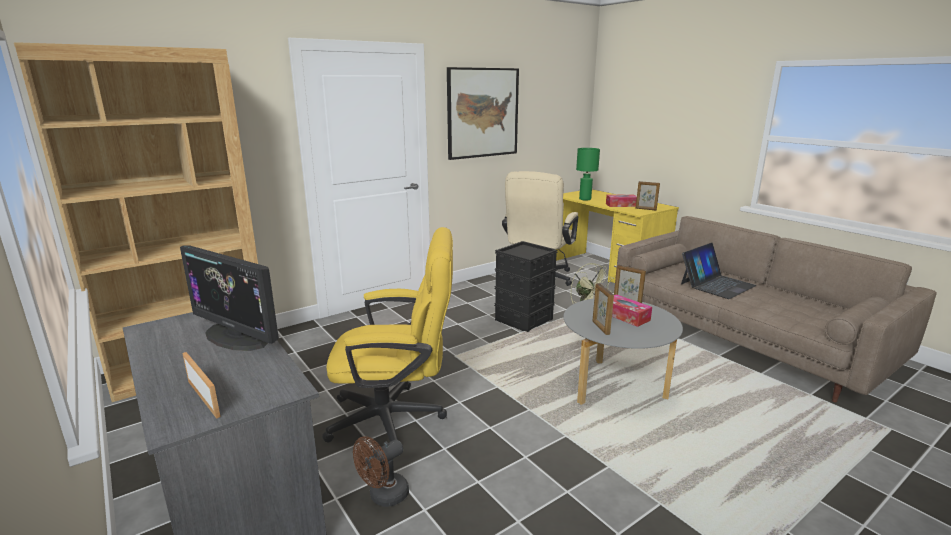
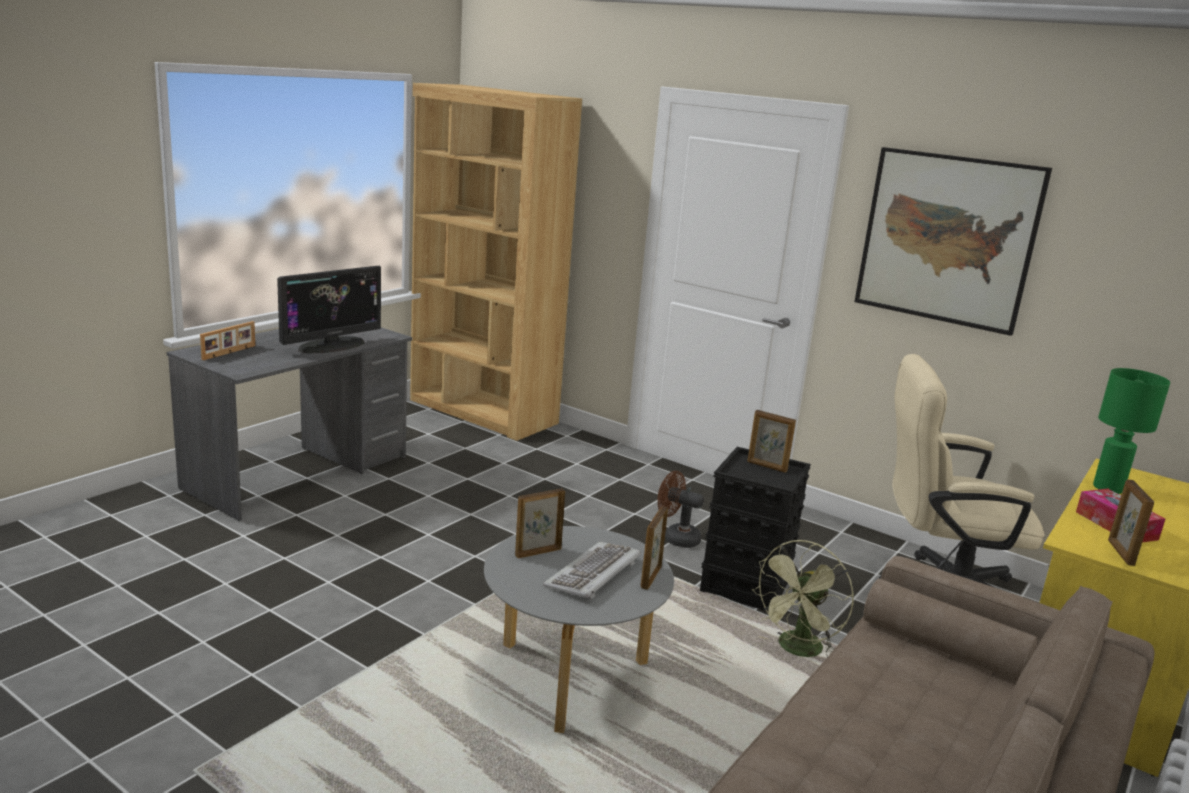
camera: 70 degrees right, 0 degrees up
monitor [180,246,279,351] -> monitor turned 150 degrees counterclockwise [277,266,381,353]
yellow office chair [322,227,453,443] -> none
brown fan [353,436,409,507] -> brown fan moved to [658,471,704,548]
tissue box [612,294,652,327] -> keyboard [543,542,641,600]
laptop [681,243,757,299] -> none
none -> picture frame [747,410,796,473]

